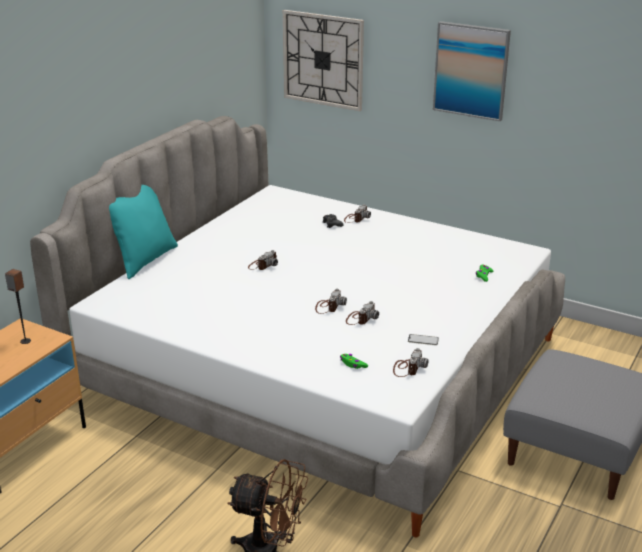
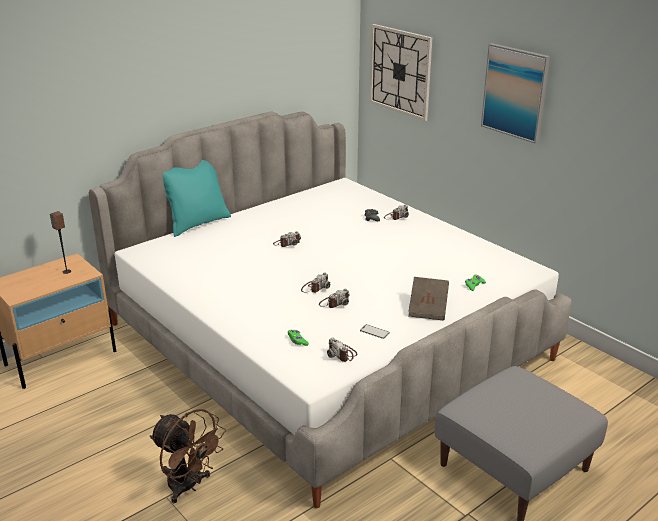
camera: 20 degrees right, 0 degrees up
camera [393,348,429,377] -> camera turned 105 degrees clockwise [327,338,357,362]
none -> brown book [408,277,449,320]

